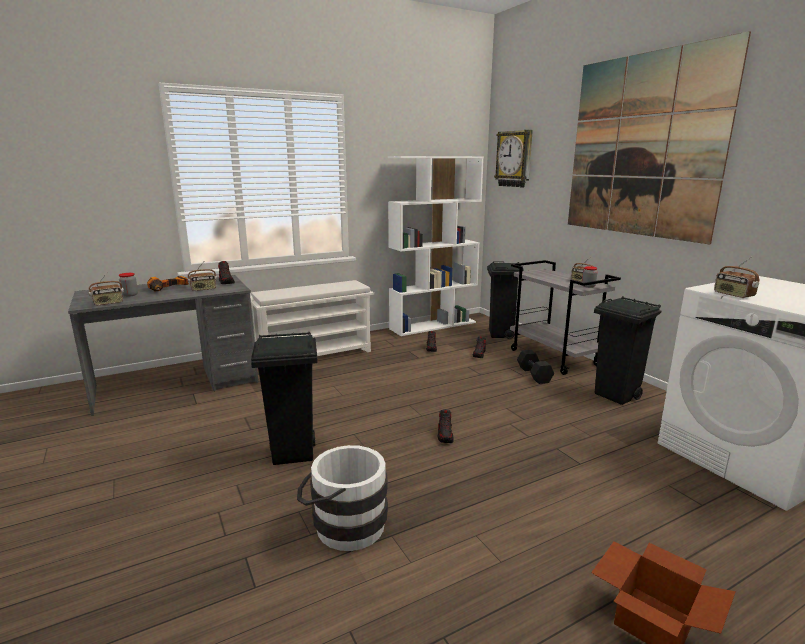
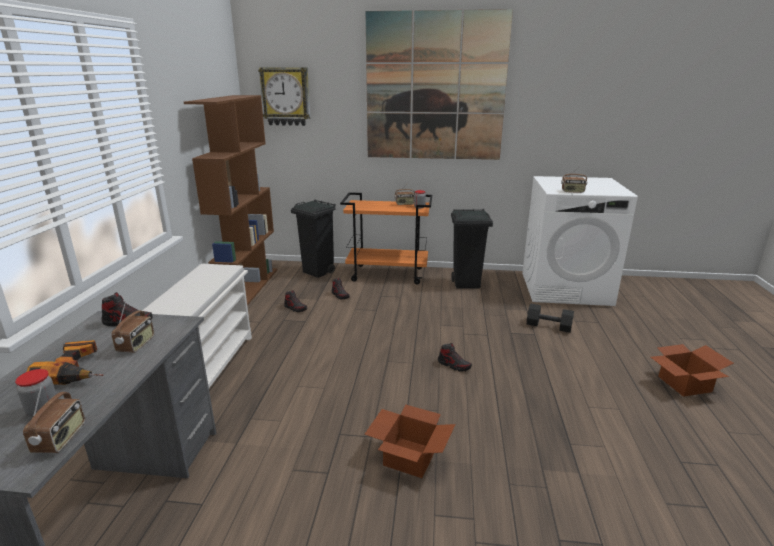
camera: 55 degrees left, 5 degrees up
black trash can [251,331,318,465] -> cardboard box [365,404,456,478]
white bucket [297,445,388,551] -> none
white bookcase [388,156,484,336] -> brown bookcase [184,95,277,306]
grey cart [510,260,621,375] -> orange cart [340,192,432,285]
black dumbbell [517,350,554,384] -> black dumbbell moved to [527,304,574,333]

